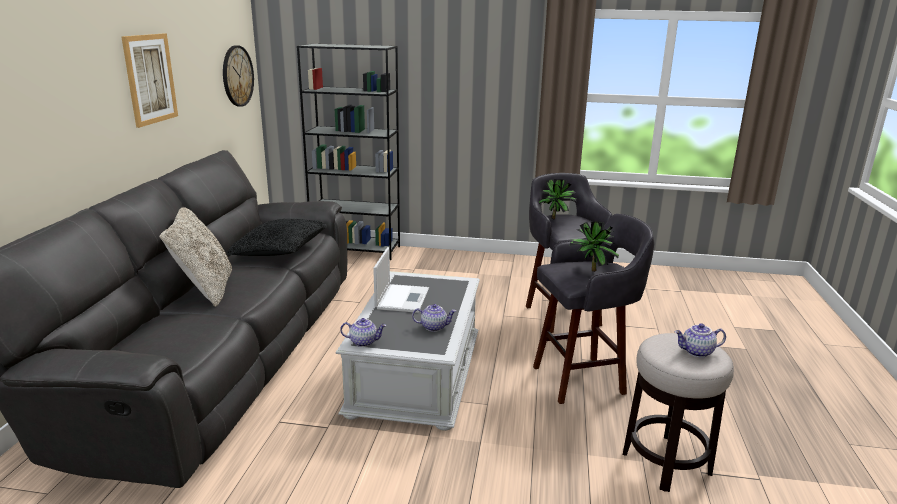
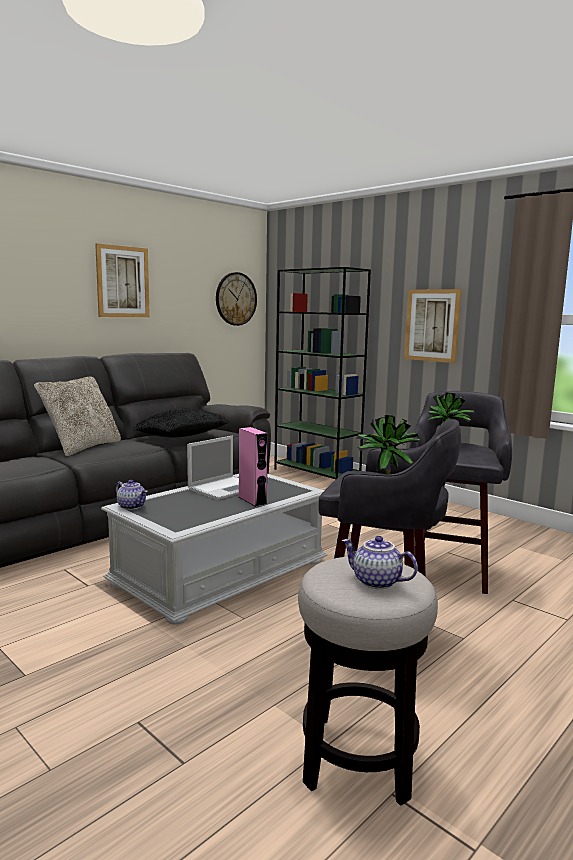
camera: 35 degrees right, 10 degrees down
grey bookcase [297,44,400,260] -> green bookcase [274,267,371,479]
teapot [412,304,456,332] -> none
none -> pink speaker [239,427,268,507]
none -> picture [404,289,462,363]

